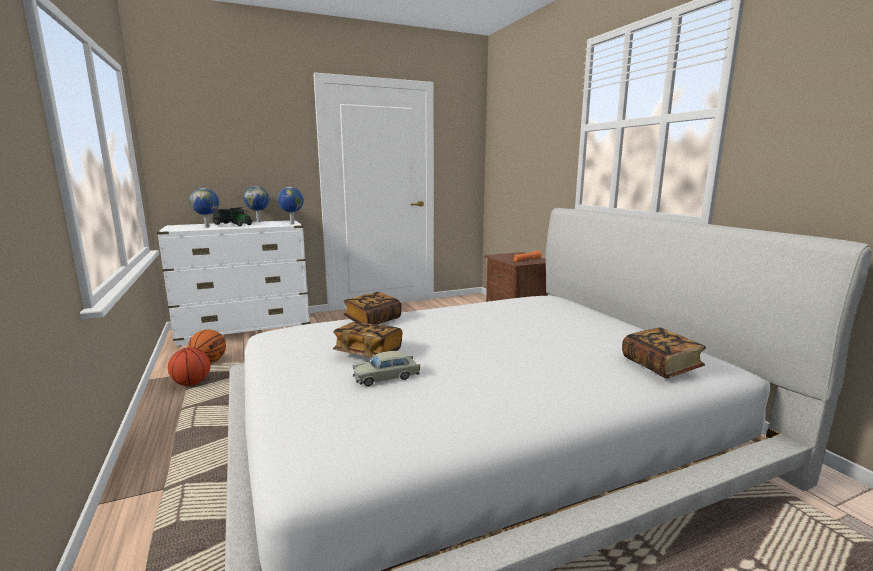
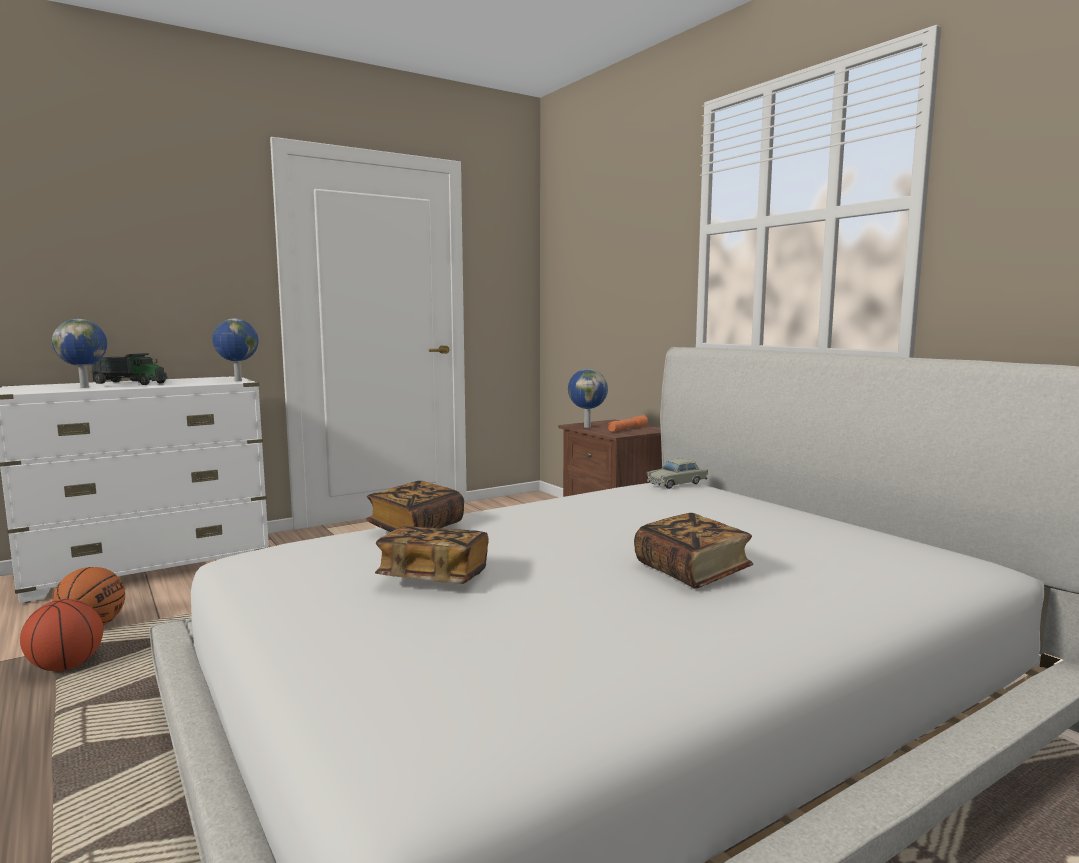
camera: 10 degrees left, 5 degrees down
globe [244,186,270,222] -> globe moved to [568,369,608,428]
beige toy car [353,351,420,386] -> beige toy car moved to [647,459,708,489]
book [622,328,706,378] -> book moved to [634,513,753,588]

